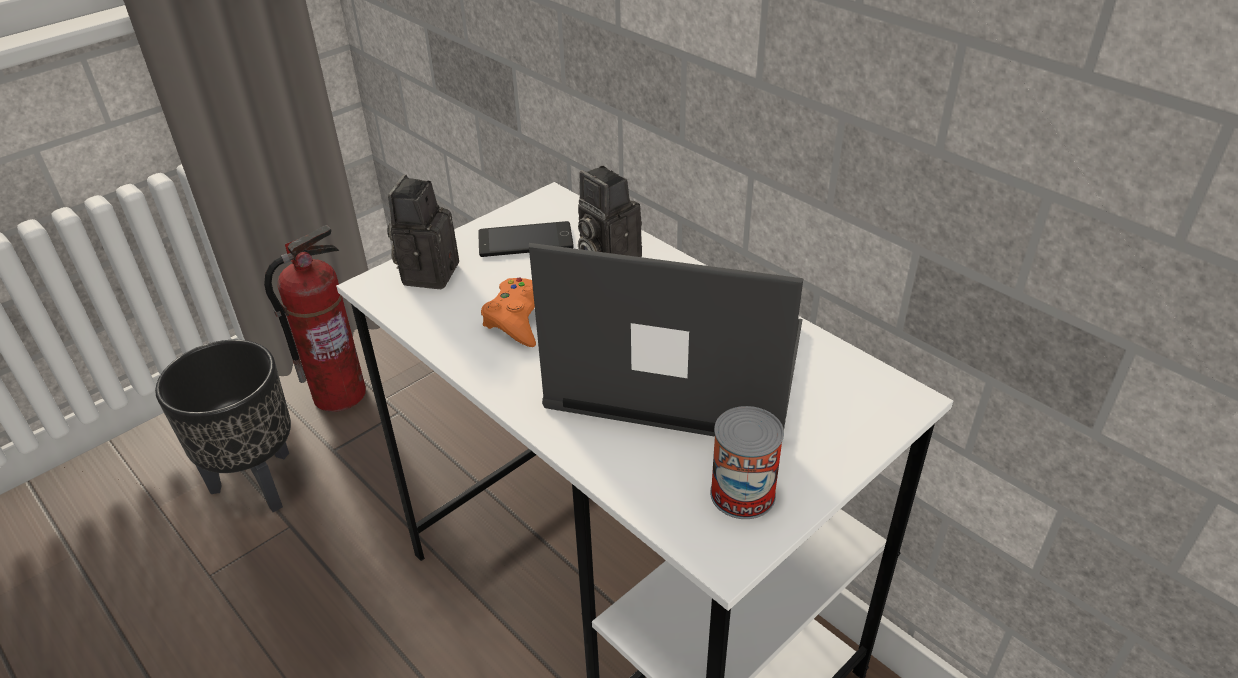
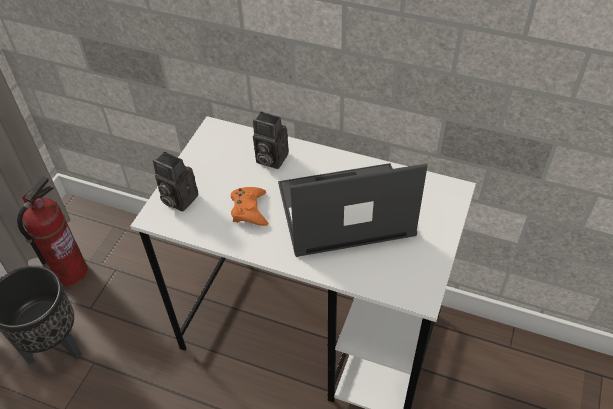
camera: 25 degrees left, 10 degrees up
camera [387,174,459,289] -> camera turned 45 degrees counterclockwise [153,152,198,212]
phone [478,221,574,257] -> none
can [710,406,784,519] -> none

